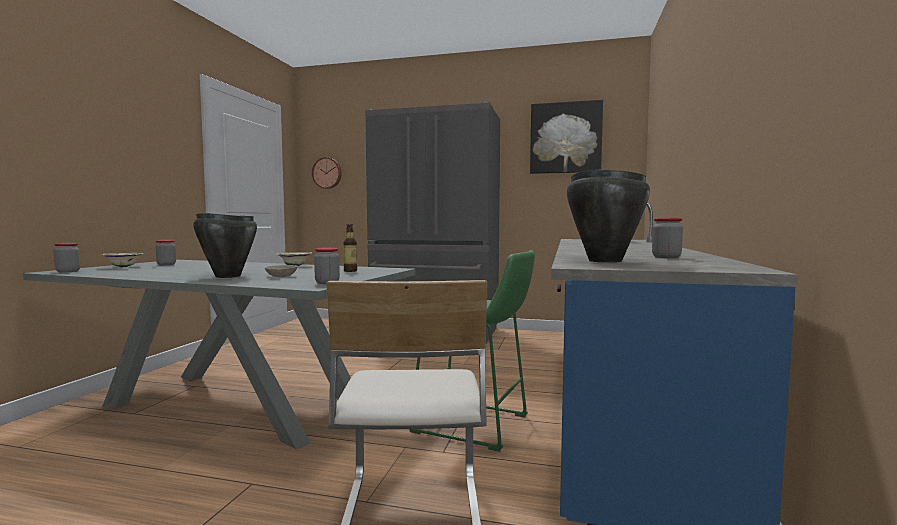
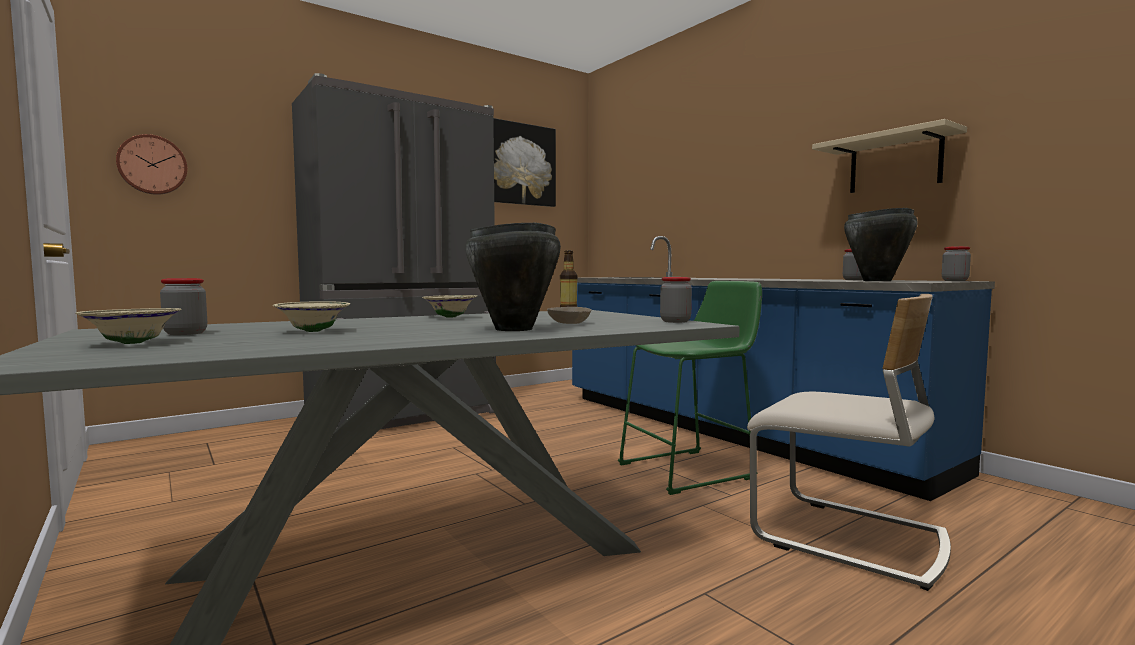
camera: 50 degrees left, 0 degrees up
jar [54,243,80,273] -> jar moved to [942,246,971,281]
none -> beige bowl [273,301,350,332]
none -> beige shelf [812,119,967,193]

